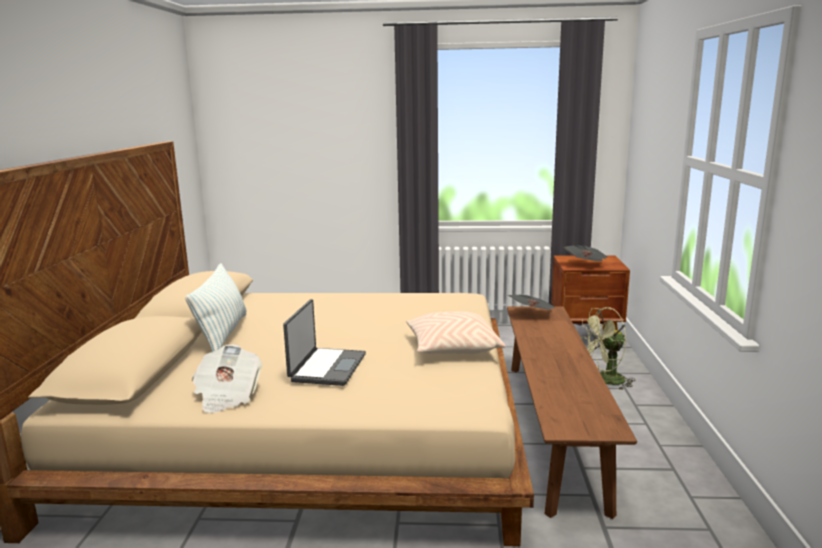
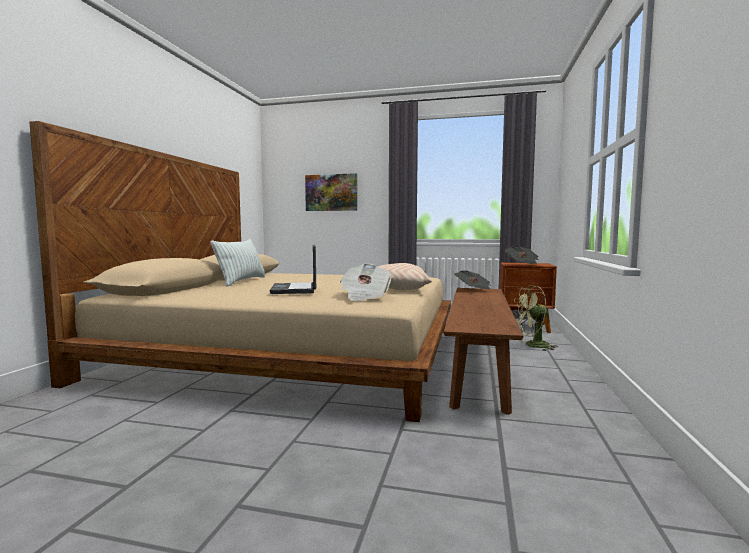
camera: 10 degrees right, 10 degrees down
newspaper [192,344,262,413] -> newspaper moved to [340,264,393,301]
laptop [283,299,366,386] -> laptop turned 150 degrees clockwise [270,244,316,294]
none -> picture [305,173,357,211]

